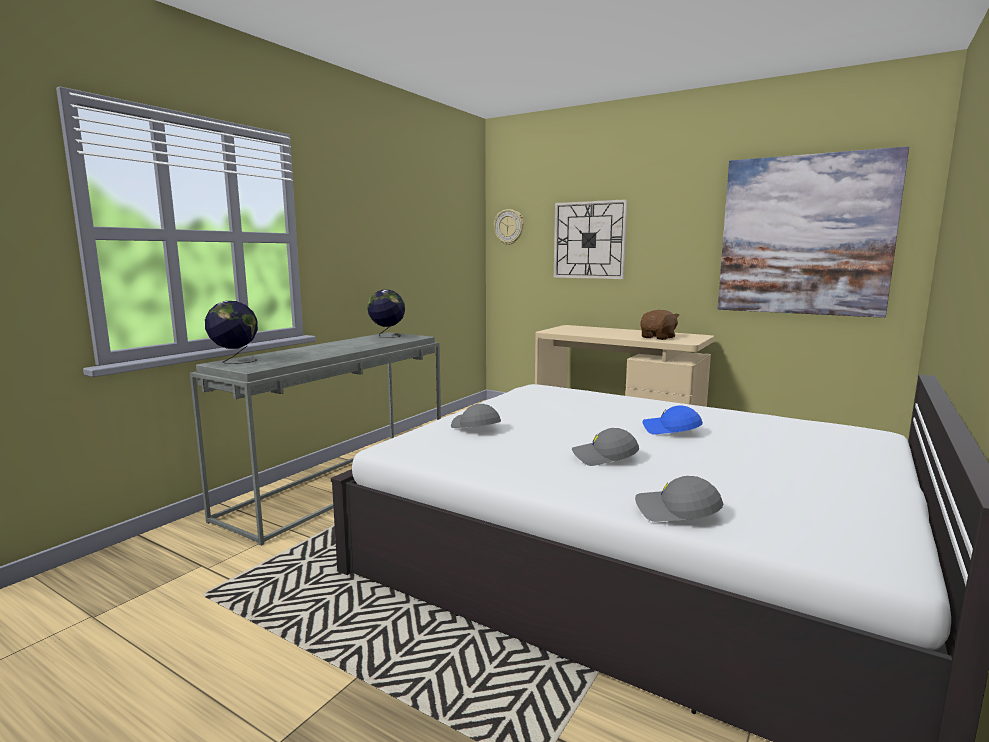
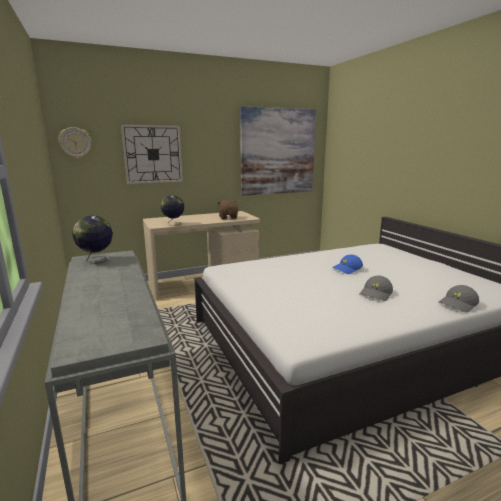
camera: 55 degrees left, 5 degrees up
globe [205,301,258,364] -> globe moved to [161,195,184,226]
grey cap [451,404,501,428] -> none

